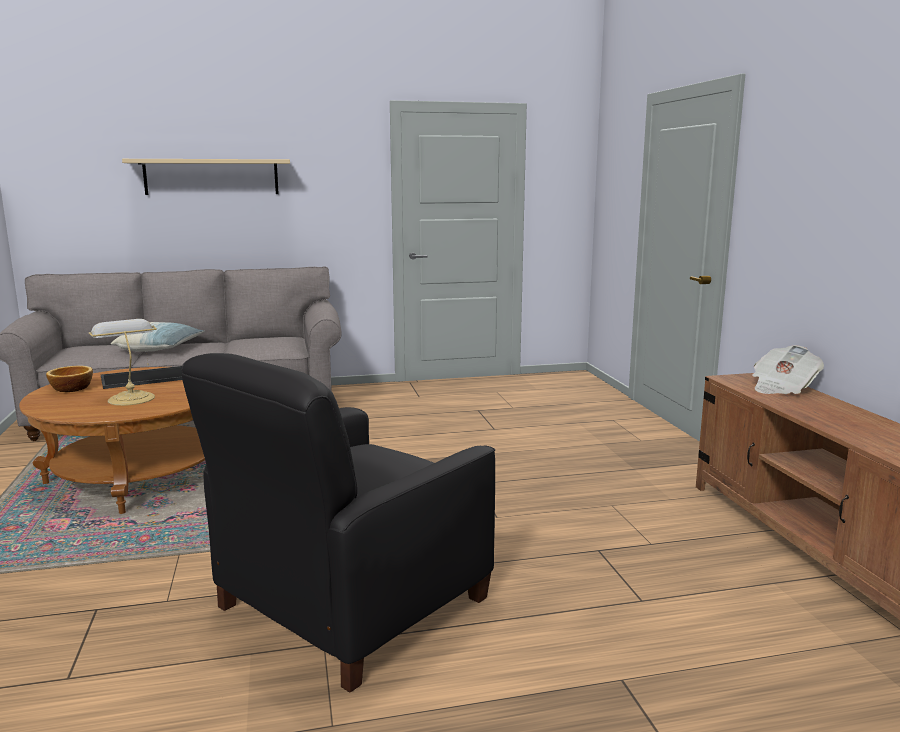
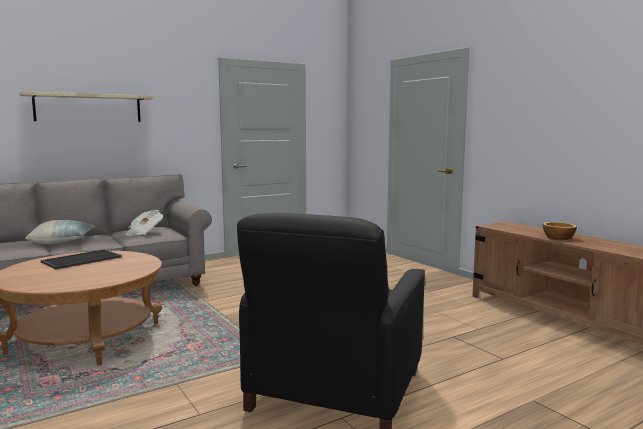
camera: 20 degrees left, 5 degrees down
bowl [46,366,93,392] -> bowl moved to [543,222,577,240]
table lamp [89,319,157,406] -> none
newspaper [752,345,824,394] -> newspaper moved to [125,210,163,236]

